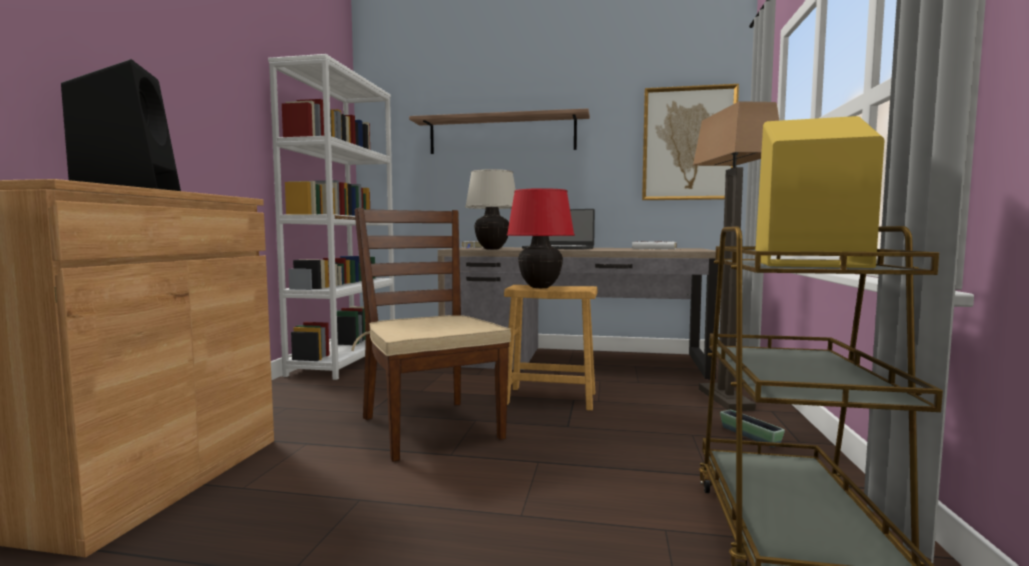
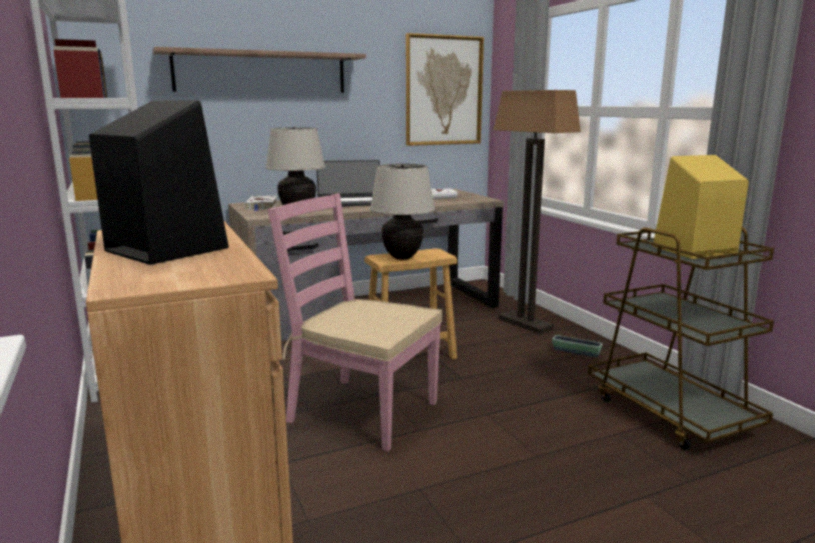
camera: 35 degrees left, 10 degrees up
brown chair [351,208,511,462] -> pink chair [268,193,443,452]
red table lamp [507,188,575,288] -> beige table lamp [370,164,435,260]

